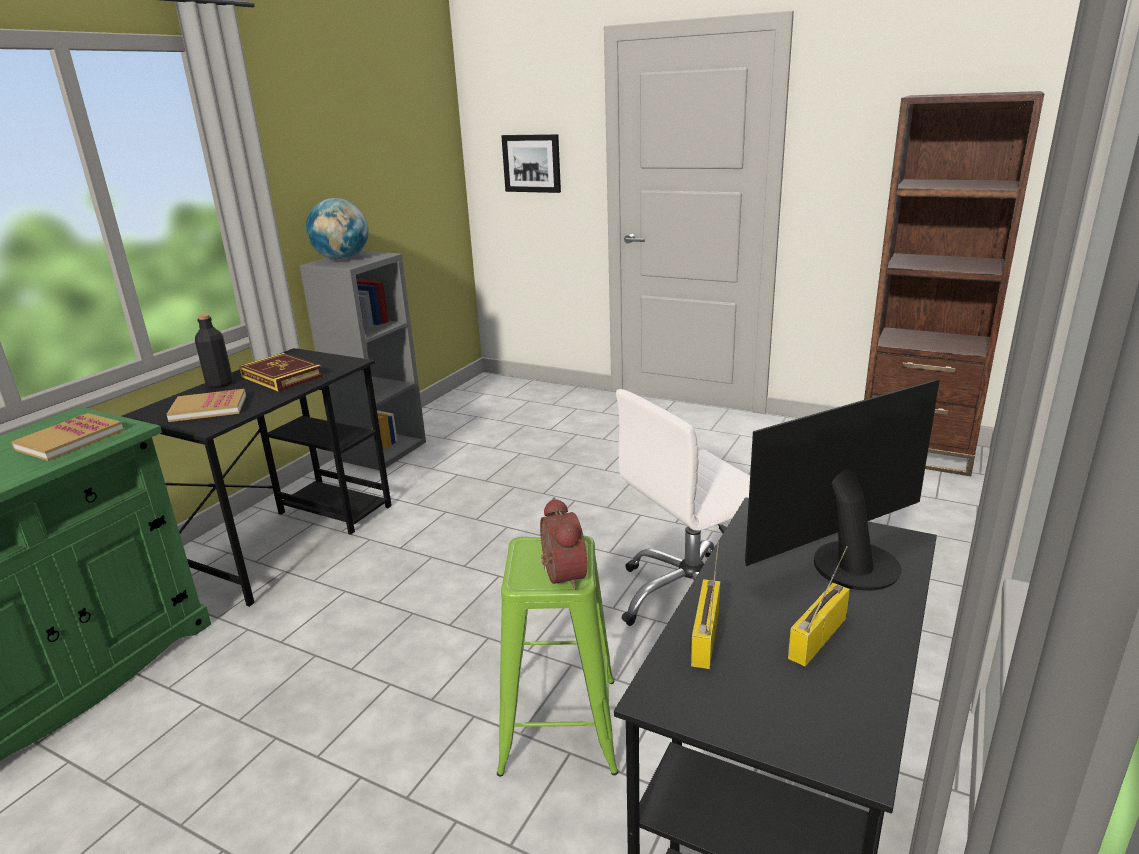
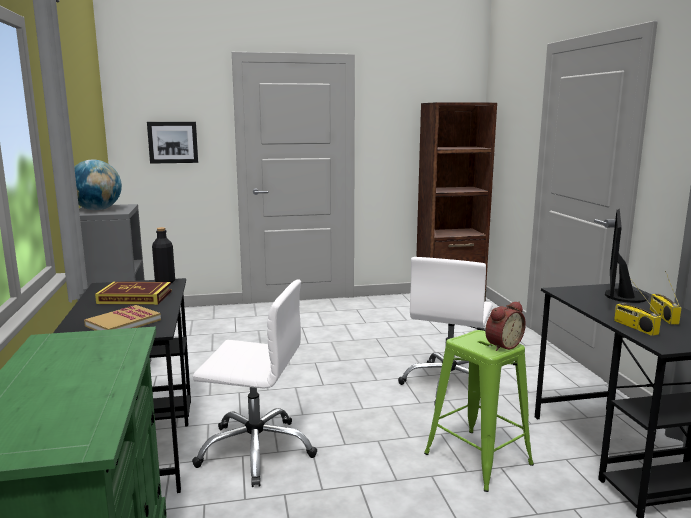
camera: 40 degrees left, 10 degrees down
book [11,413,124,461] -> none
black bottle [195,314,233,388] -> black bottle moved to [152,227,175,283]
alarm clock [540,497,587,590] -> alarm clock turned 105 degrees clockwise [485,301,526,351]
none -> white office chair [192,280,317,487]

